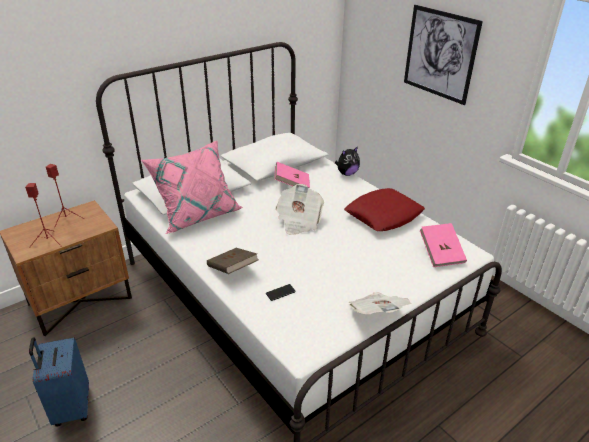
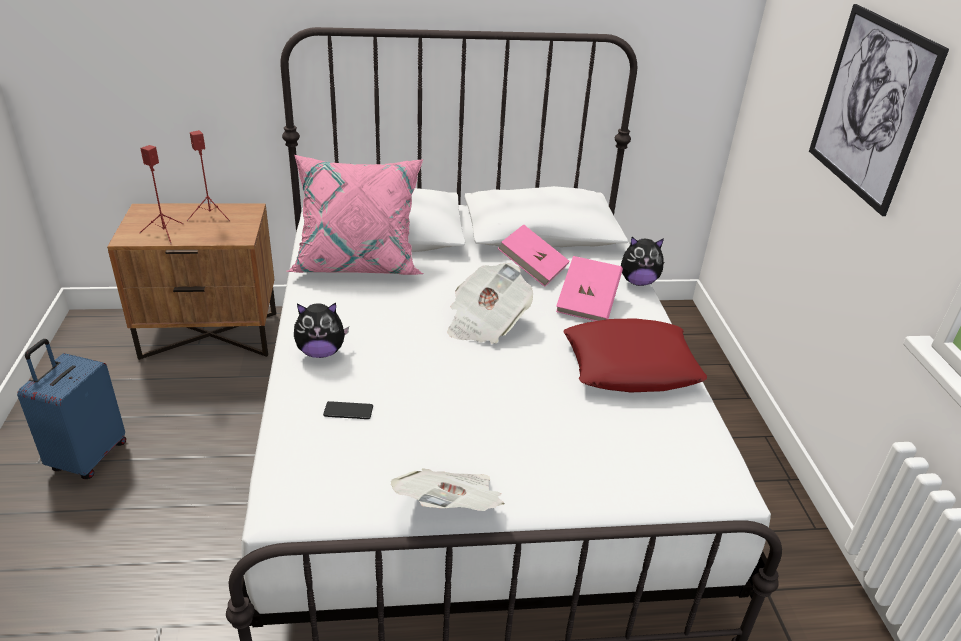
camera: 30 degrees right, 0 degrees up
brown book [207,248,258,274] -> plush toy [294,303,349,358]
pink book [420,223,467,267] -> pink book moved to [556,256,623,321]

